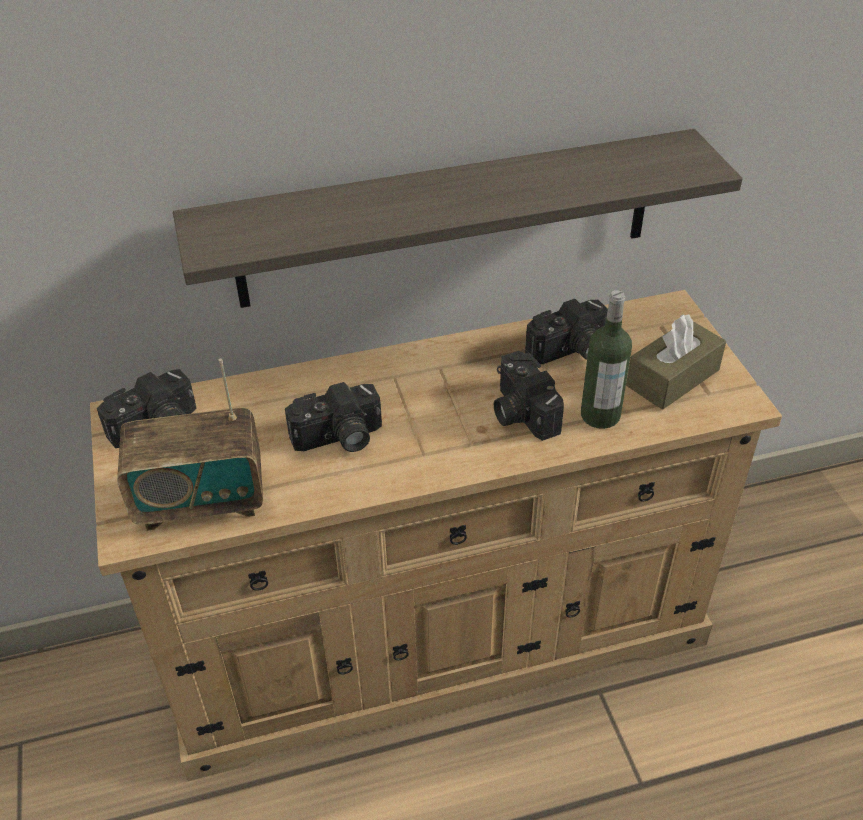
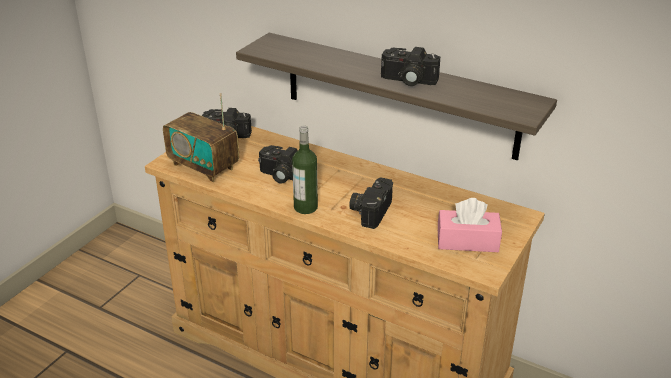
camera: 45 degrees right, 10 degrees down
camera [525,299,608,364] -> camera moved to [381,47,440,86]
bottle [581,290,632,429] -> bottle moved to [292,126,318,214]
brown tissue box [626,314,726,410] -> pink tissue box [438,198,502,252]

